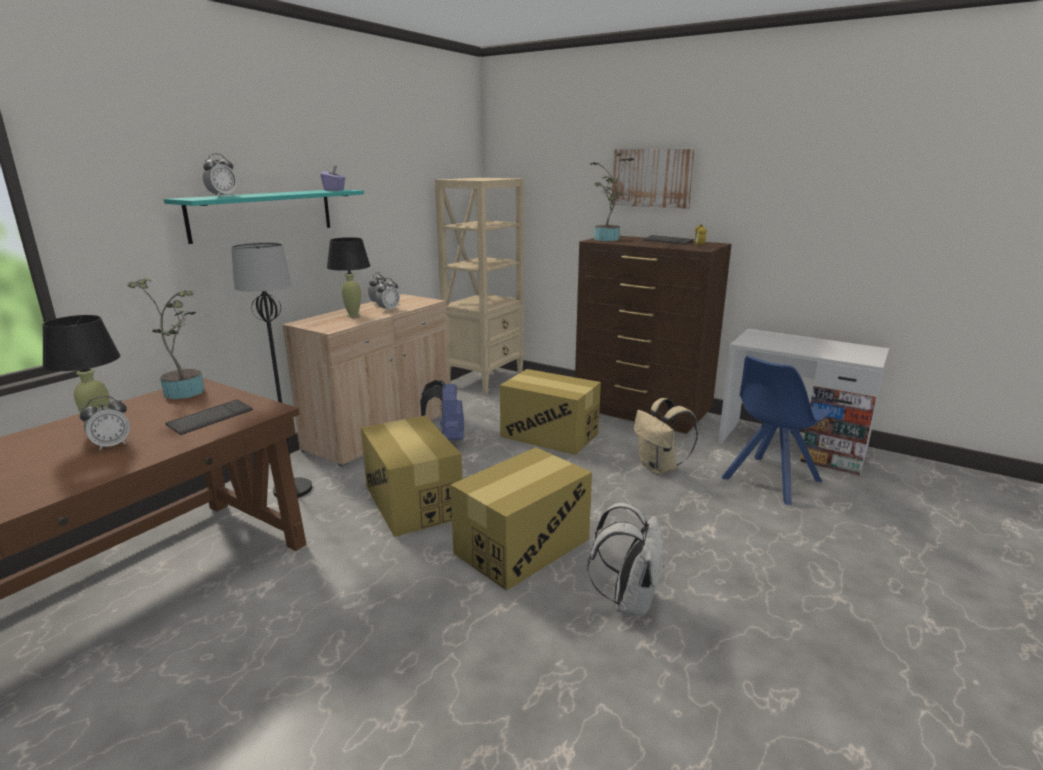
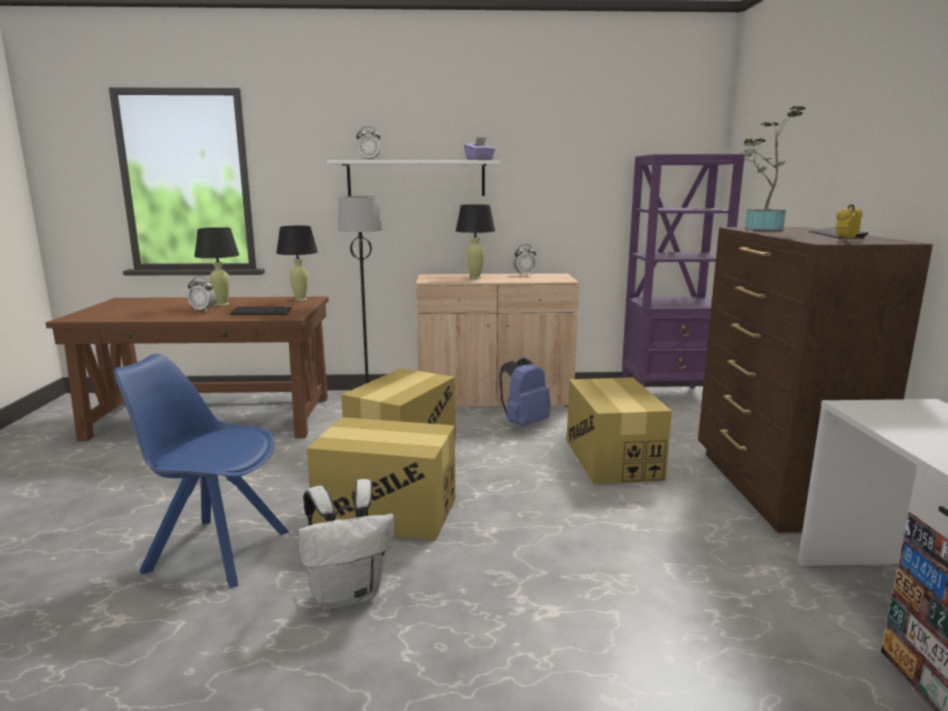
camera: 55 degrees right, 5 degrees down
potted plant [127,278,204,399] -> black table lamp [276,226,318,301]
turquoise shelf [164,190,364,244] -> white shelf [327,160,500,196]
alarm clock [376,278,400,312] -> none
beige bookcase [435,178,524,395] -> purple bookcase [622,154,745,389]
picture [611,149,695,209] -> none
beige backpack [634,398,698,474] -> none
blue chair [722,355,831,505] -> blue chair moved to [114,354,289,588]

